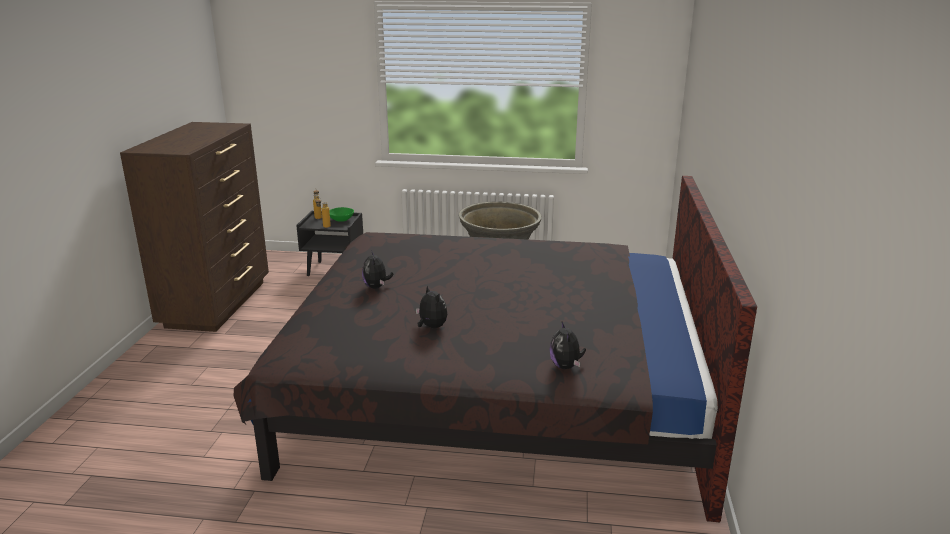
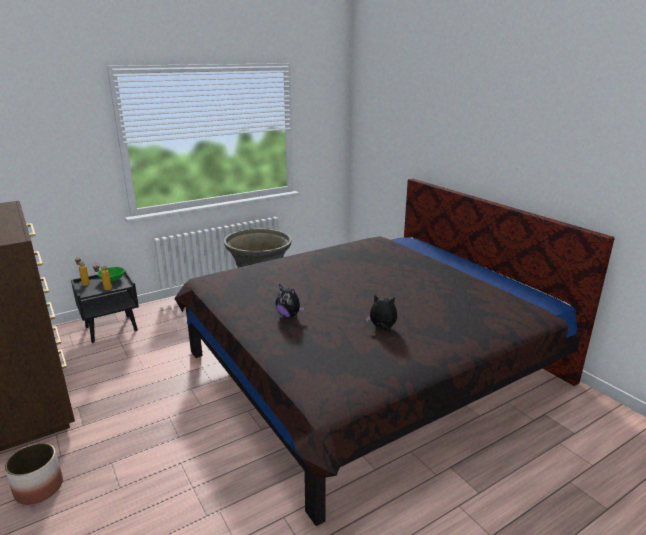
camera: 40 degrees left, 0 degrees up
plush toy [550,322,586,369] -> none
none -> planter [5,443,63,505]

